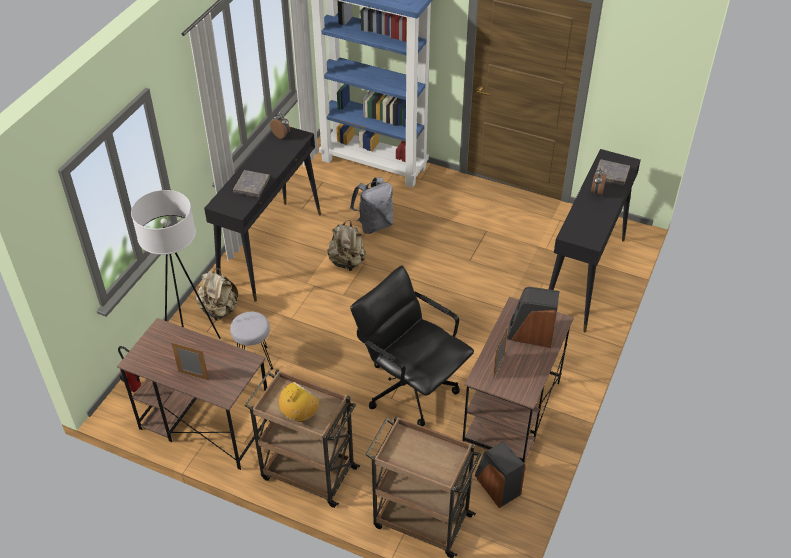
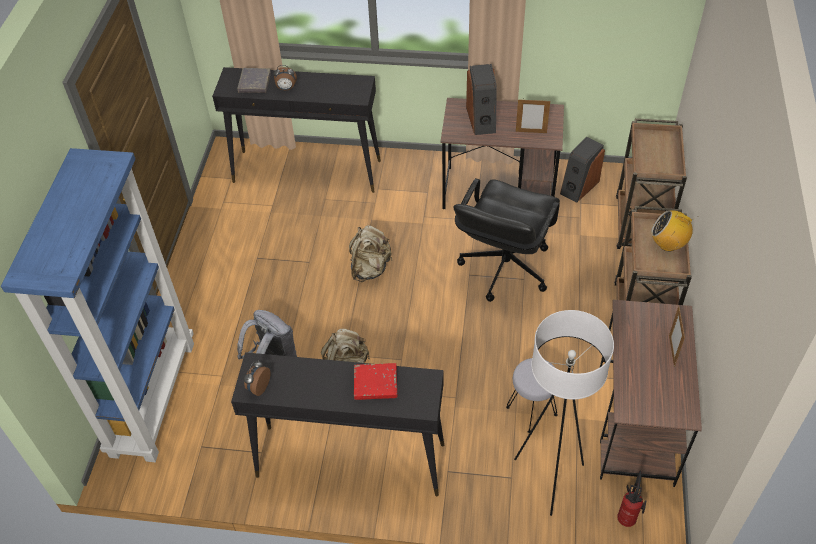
camera: 105 degrees left, 5 degrees up
beige backpack [196,268,238,321] -> beige backpack moved to [349,225,393,282]
grey book [233,170,270,197] -> red book [354,363,397,400]

